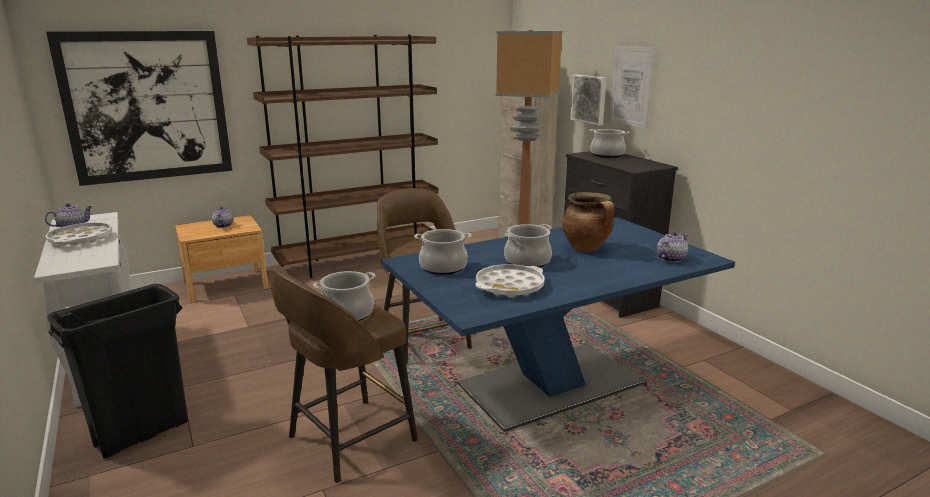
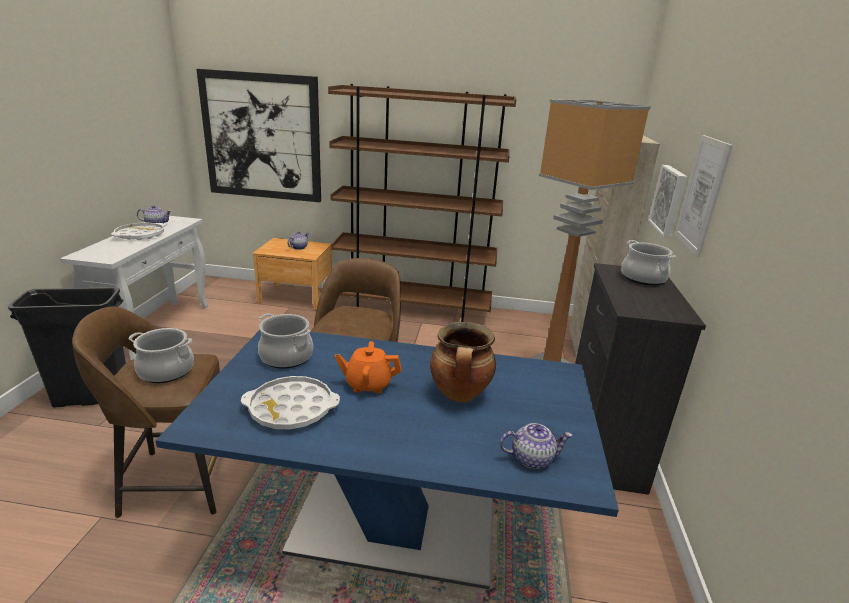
camera: 35 degrees right, 5 degrees up
cooking pot [504,224,552,268] -> orange teapot [335,341,402,394]

